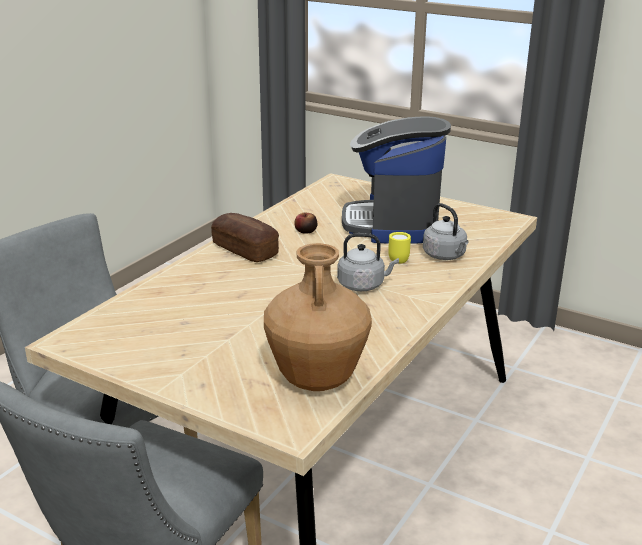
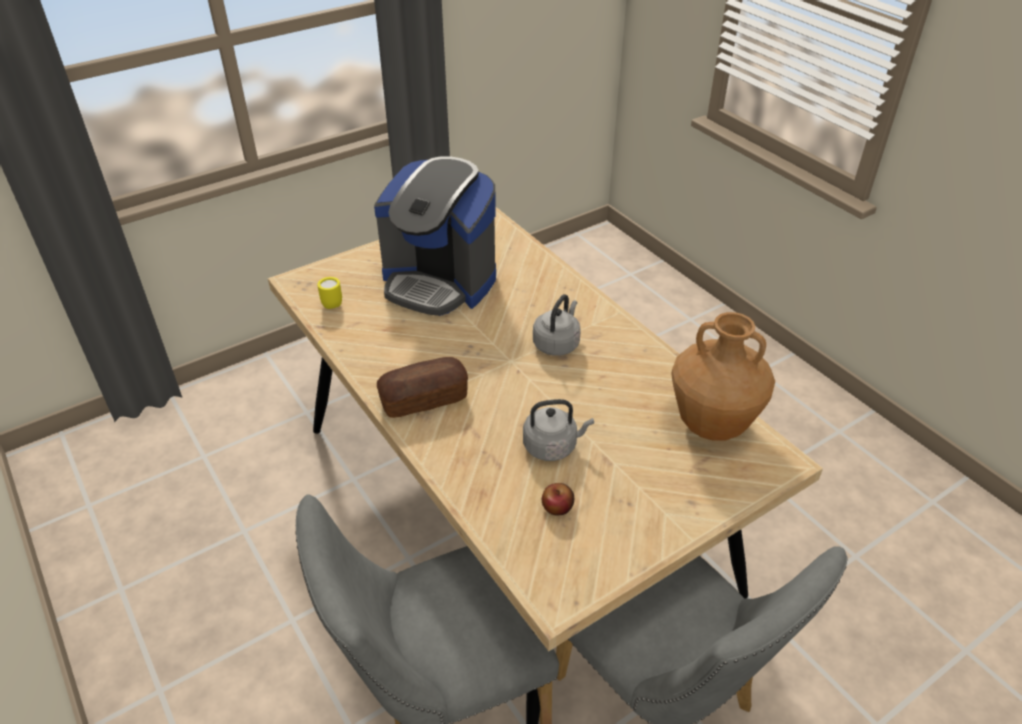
camera: 65 degrees left, 15 degrees up
apple [295,213,317,234] -> apple moved to [542,483,574,515]
yellow mug [388,232,411,263] -> yellow mug moved to [317,277,342,309]
grey kettle [423,203,468,260] -> grey kettle moved to [523,399,594,461]

